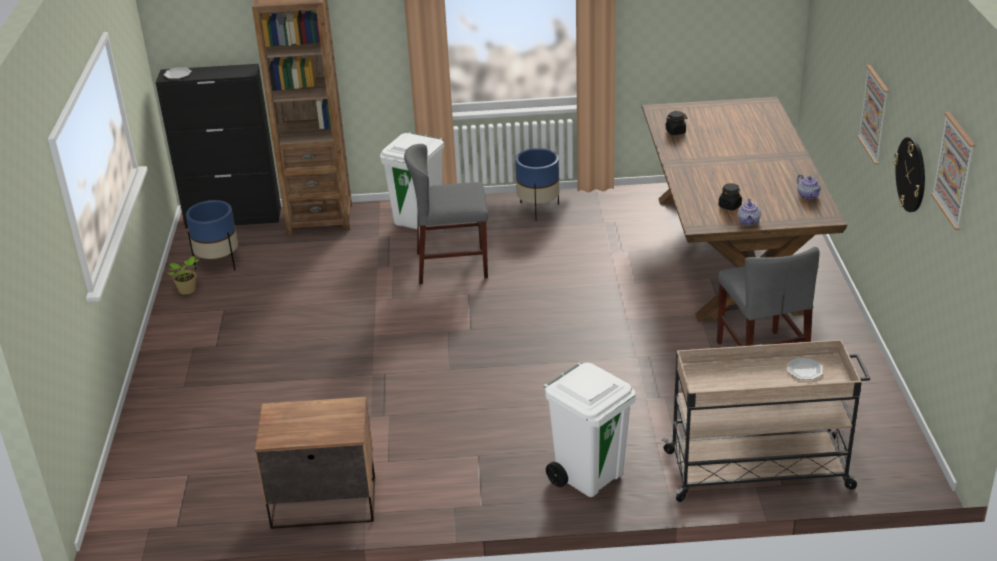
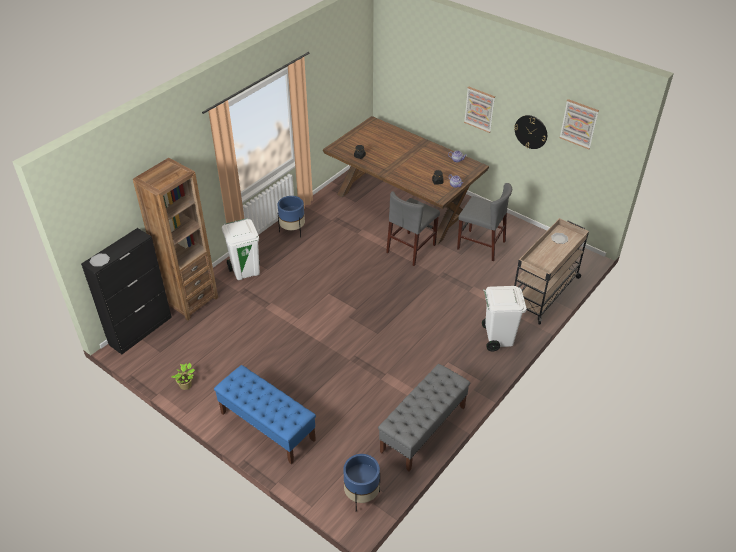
camera: 50 degrees left, 10 degrees up
blue planter [186,200,238,270] -> blue planter moved to [343,454,380,511]
nightstand [255,397,375,529] -> grey bench [378,364,470,471]
grey chair [404,144,488,284] -> grey chair moved to [386,191,440,266]
none -> blue bench [214,365,316,464]

